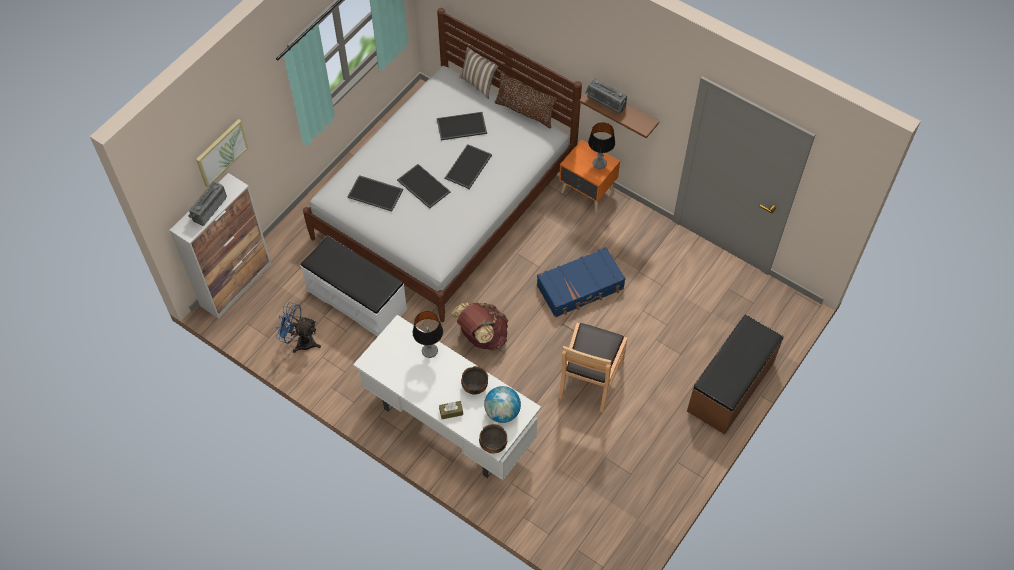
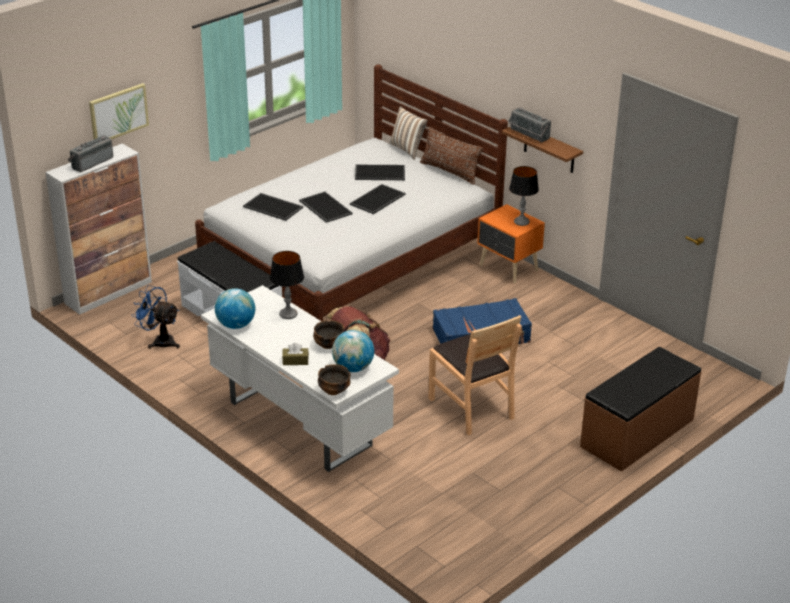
camera: 10 degrees right, 25 degrees down
brown chair [559,323,627,412] -> brown chair turned 60 degrees counterclockwise [428,315,522,436]
none -> globe [215,288,255,329]

